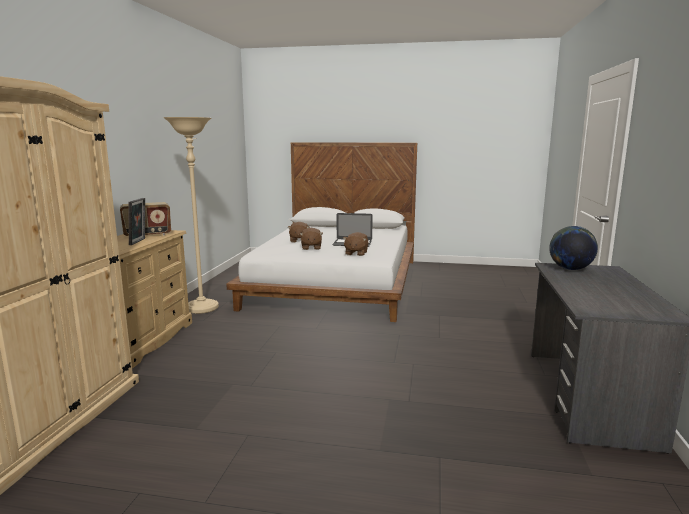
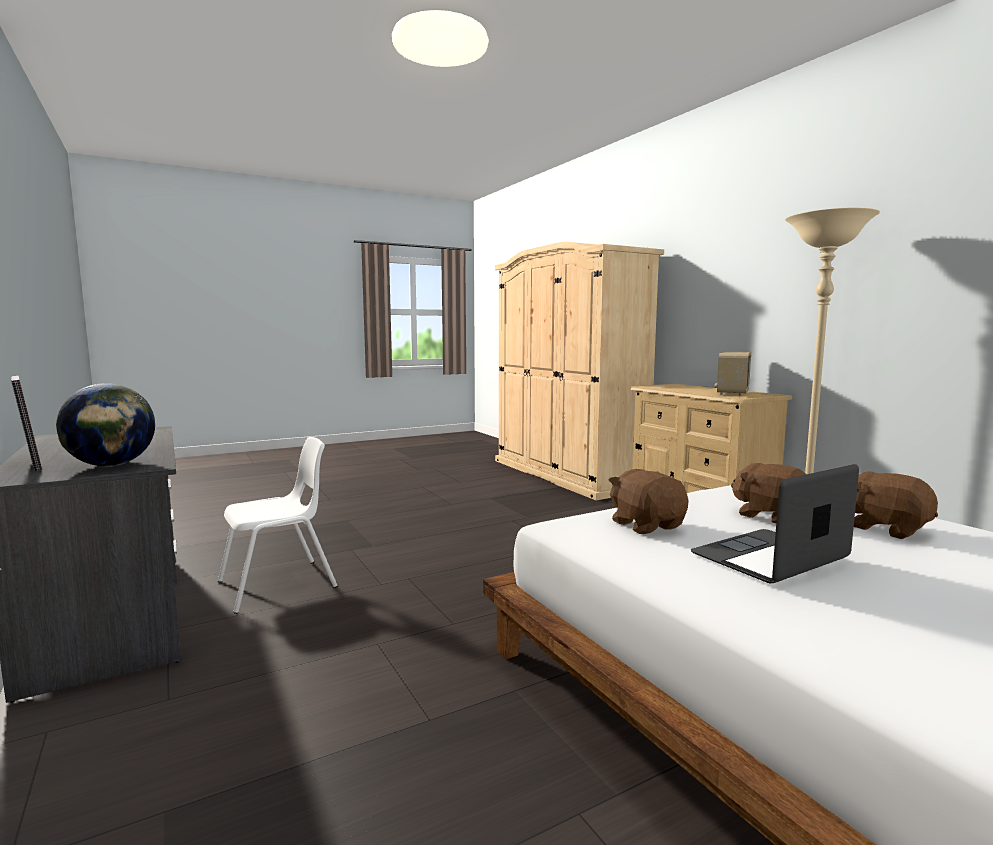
camera: 140 degrees right, 5 degrees down
picture frame [128,198,145,245] -> picture frame moved to [11,376,42,471]
none -> white chair [218,437,338,614]

